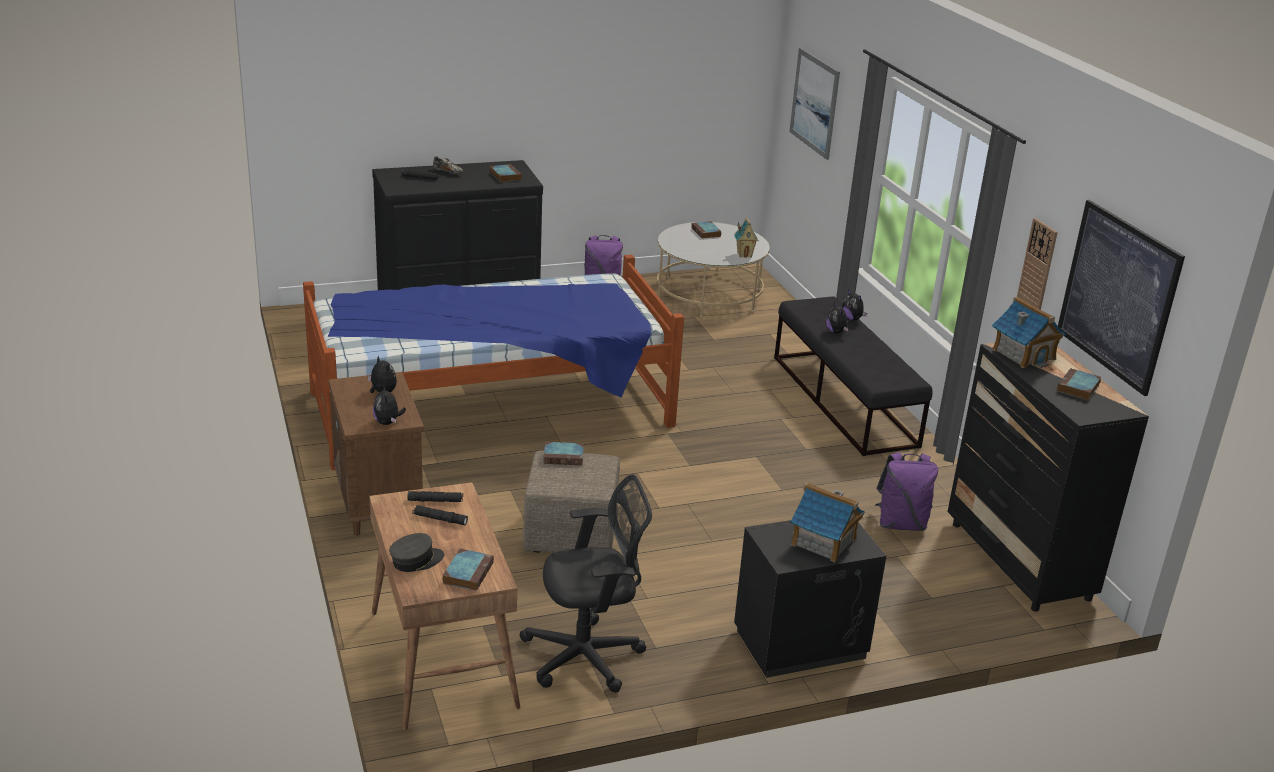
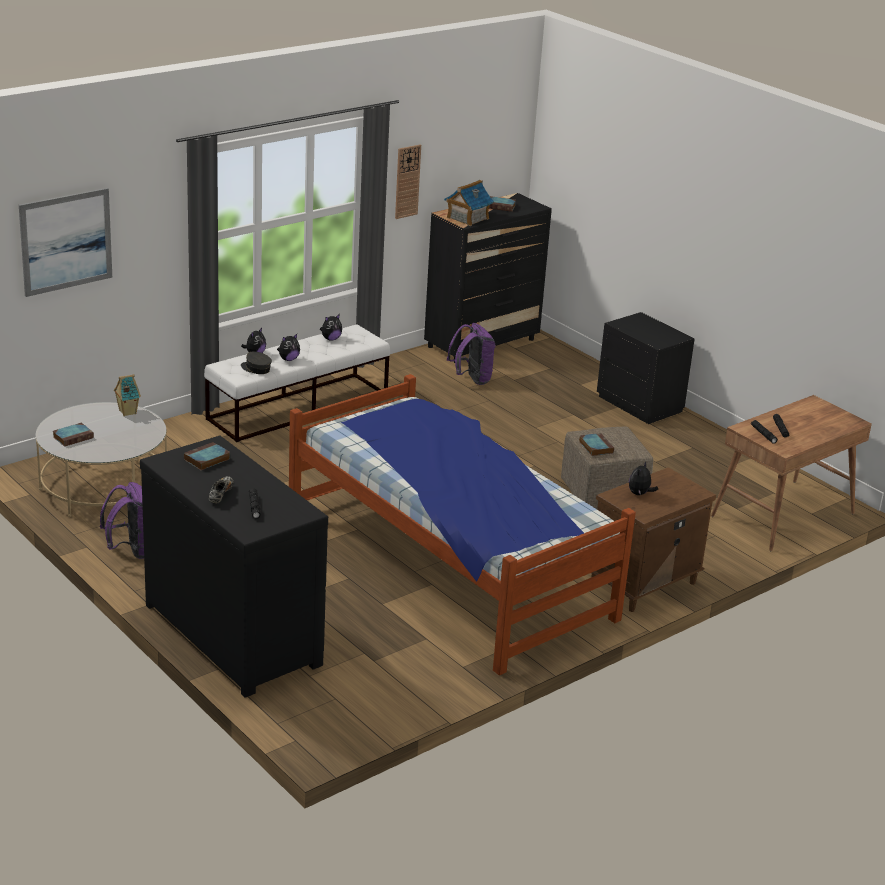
camera: 110 degrees left, 0 degrees up
plush toy [373,385,406,425] -> plush toy moved to [320,314,342,341]
grey cap [389,533,445,572] -> grey cap moved to [241,351,272,374]
book [442,549,494,591] -> none
black office chair [520,475,652,692] -> none
black bench [774,297,933,456] -> white bench [204,324,390,442]
toy house [791,483,865,562] -> none
picture [1058,200,1185,396] -> none

